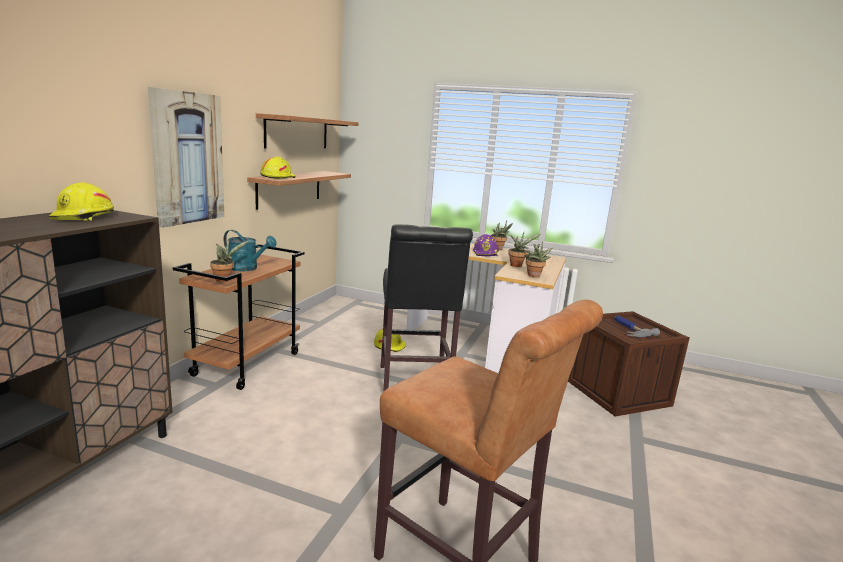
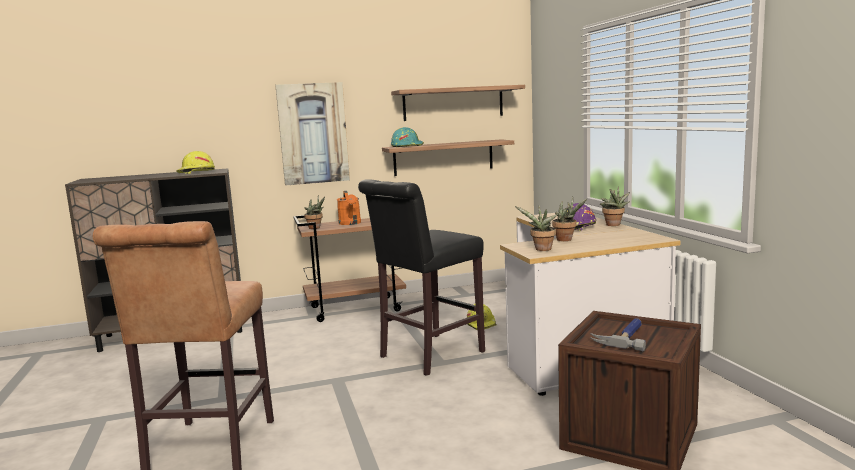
camera: 55 degrees right, 5 degrees down
turquoise watering can [224,230,277,271] -> orange watering can [337,191,361,225]
yellow hard hat [260,156,296,179] -> turquoise hard hat [391,127,424,147]

